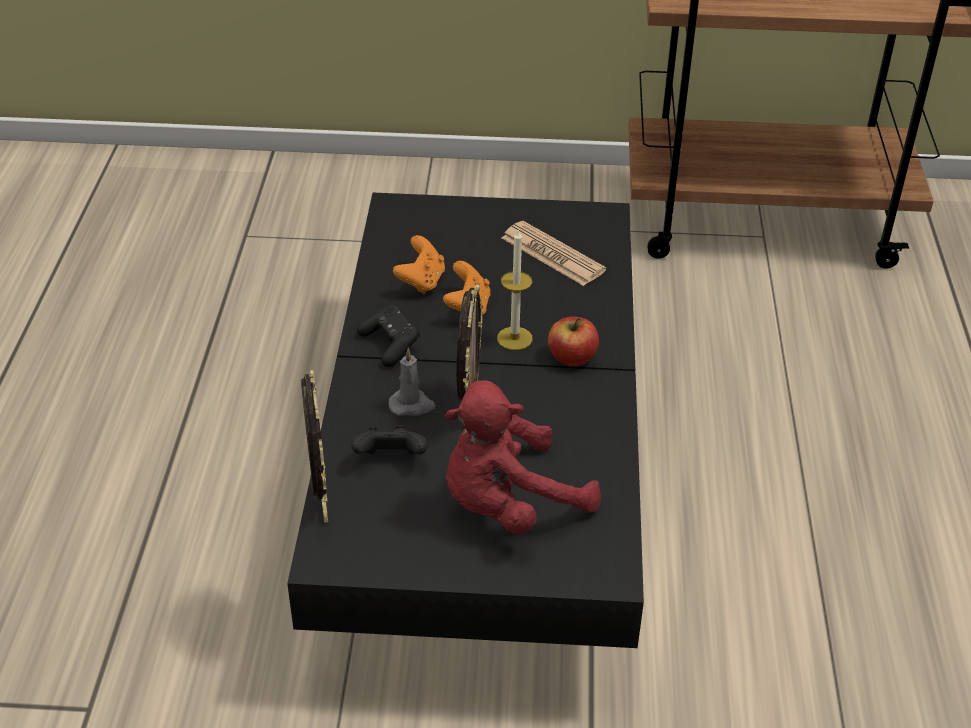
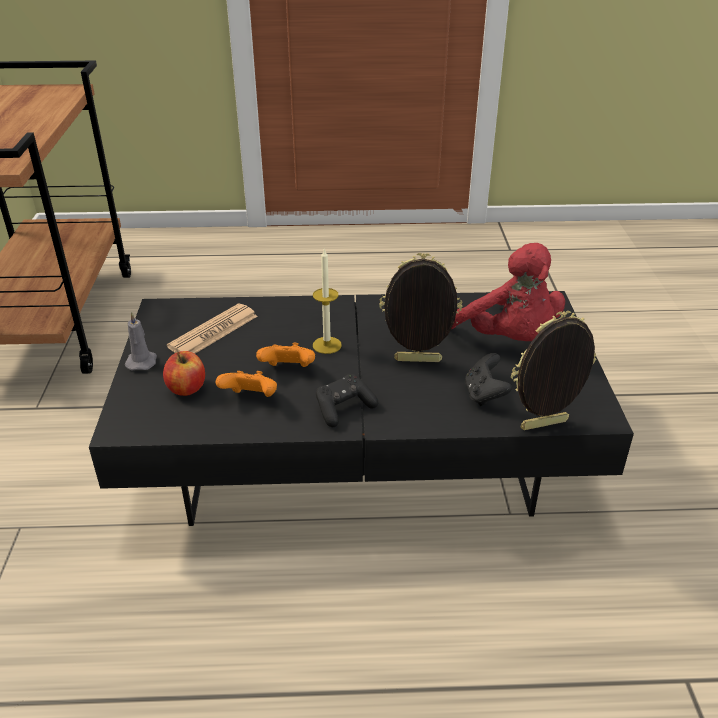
camera: 95 degrees left, 5 degrees down
grey candle [389,348,436,416] -> grey candle moved to [125,311,157,370]
apple [548,317,599,366] -> apple moved to [163,351,205,396]

